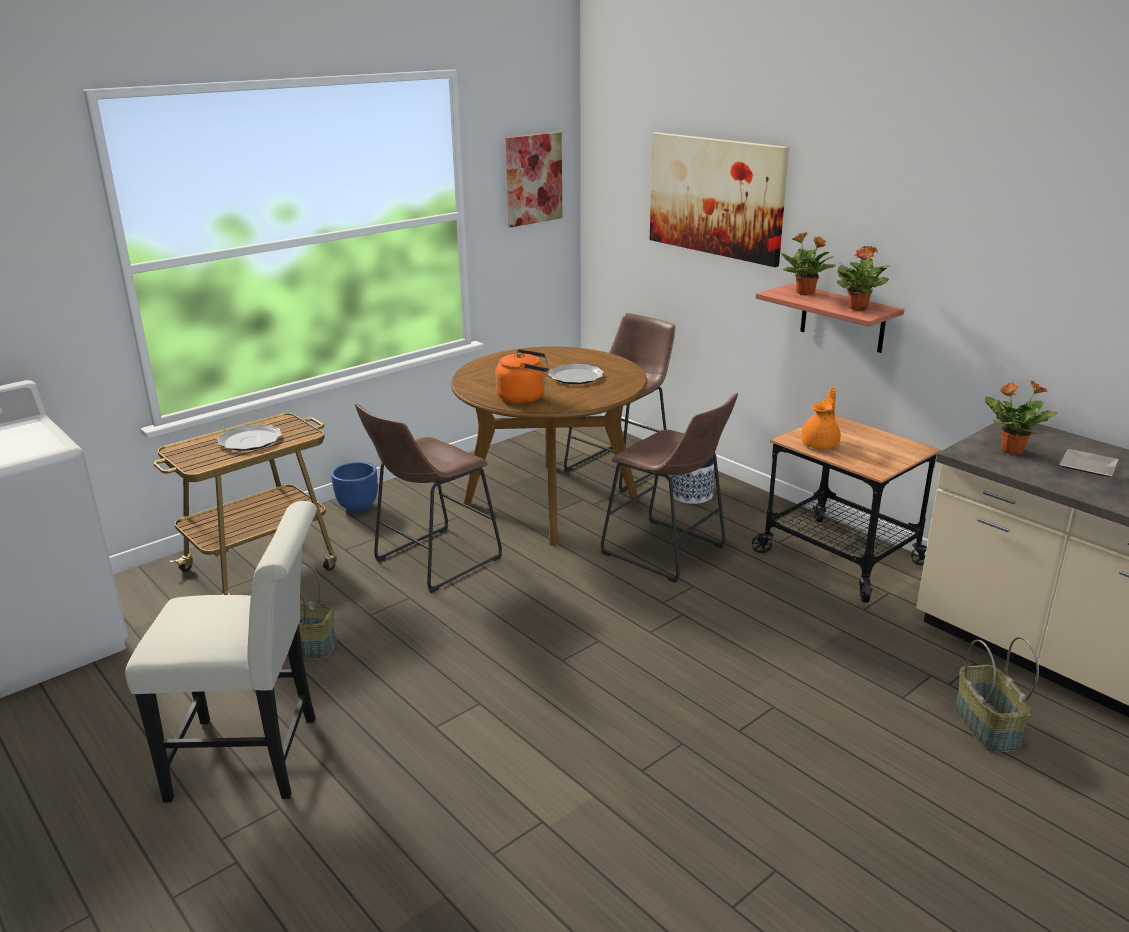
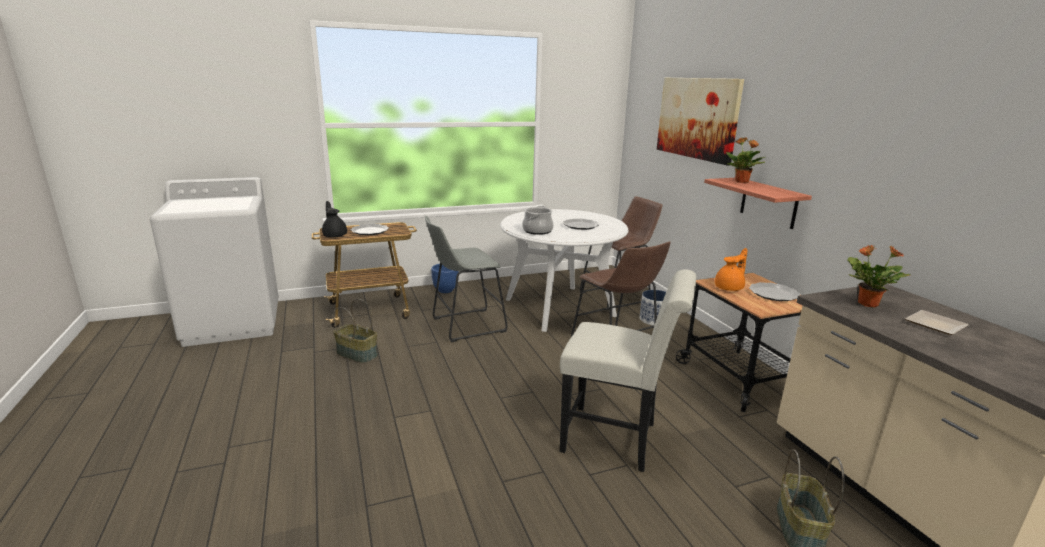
camera: 20 degrees right, 5 degrees down
white chair [125,501,317,803] -> white chair moved to [560,269,696,472]
brown stool [355,403,502,593] -> grey stool [425,215,508,342]
brown dining table [451,346,647,546] -> white dining table [500,209,629,332]
orange kettle [496,349,549,404] -> cooking pot [522,206,554,235]
picture [506,132,562,227] -> none
potted plant [837,246,890,311] -> none
none -> black teapot [322,201,347,238]
none -> plate [749,282,800,301]

